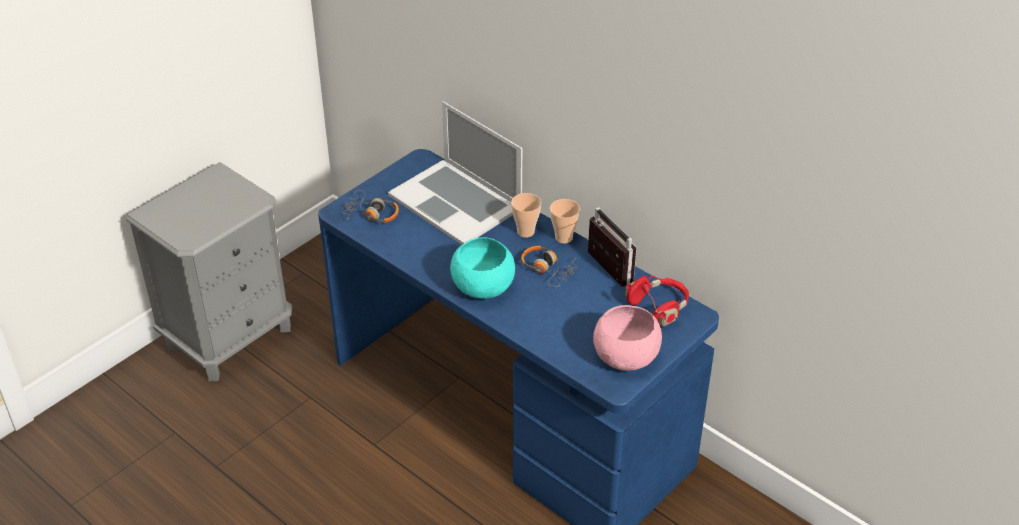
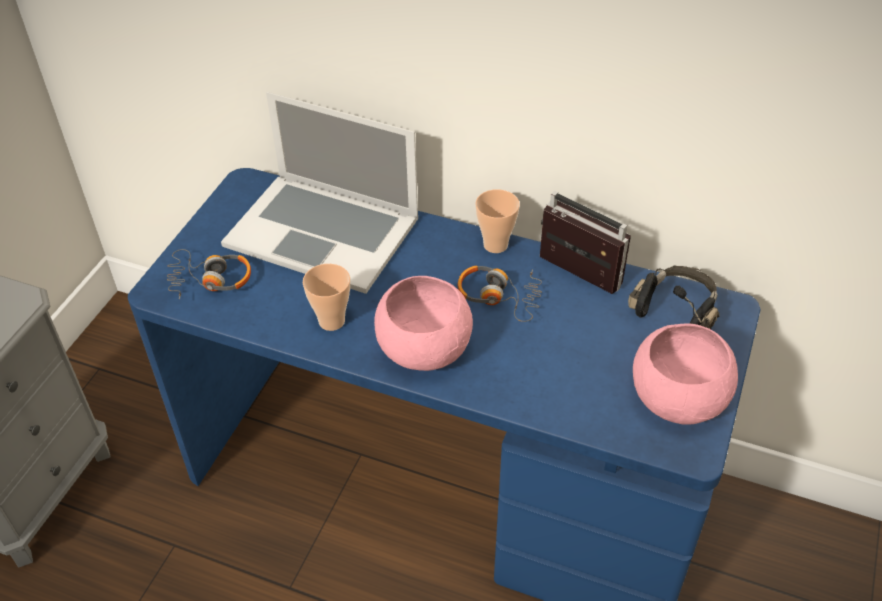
camera: 20 degrees left, 5 degrees up
turquoise bowl [450,237,515,299] -> pink bowl [374,276,473,371]
cup [511,193,541,238] -> cup moved to [303,264,350,331]
red headphones [625,276,689,327] -> black headphones [628,266,720,329]

